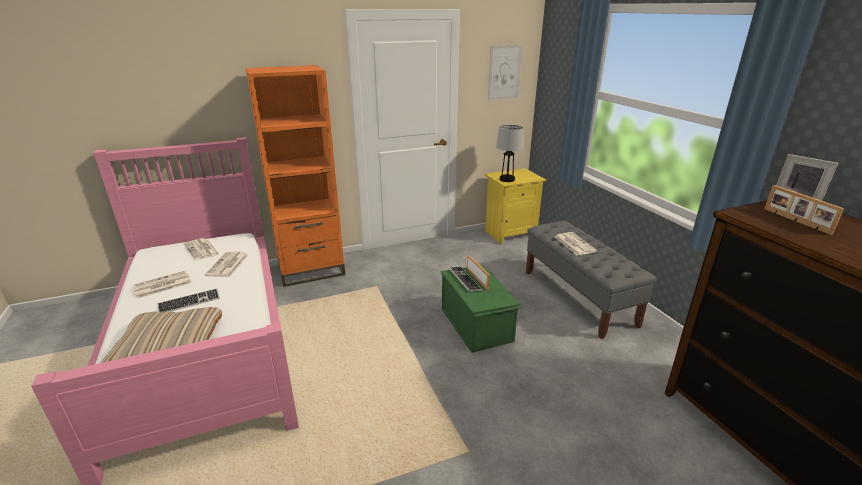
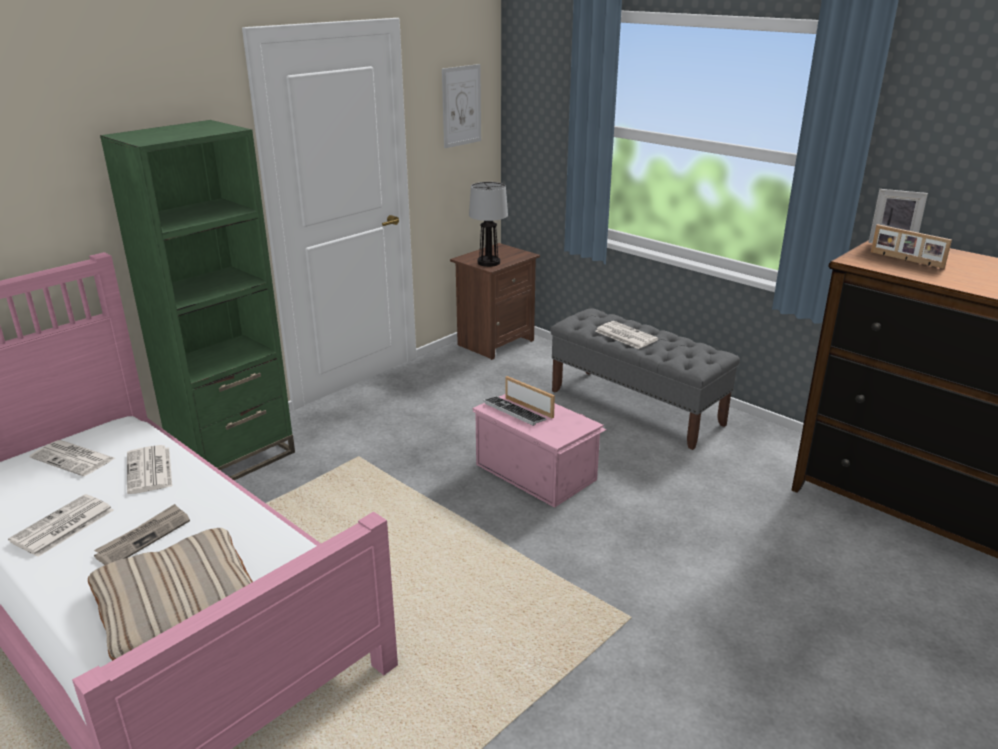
camera: 25 degrees left, 0 degrees up
keyboard [157,288,220,312] -> newspaper [94,504,190,565]
orange bookcase [246,65,345,287] -> green bookcase [100,120,295,480]
green storage box [441,265,523,353] -> pink storage box [472,394,607,508]
yellow nightstand [485,168,546,244] -> brown nightstand [450,243,540,360]

